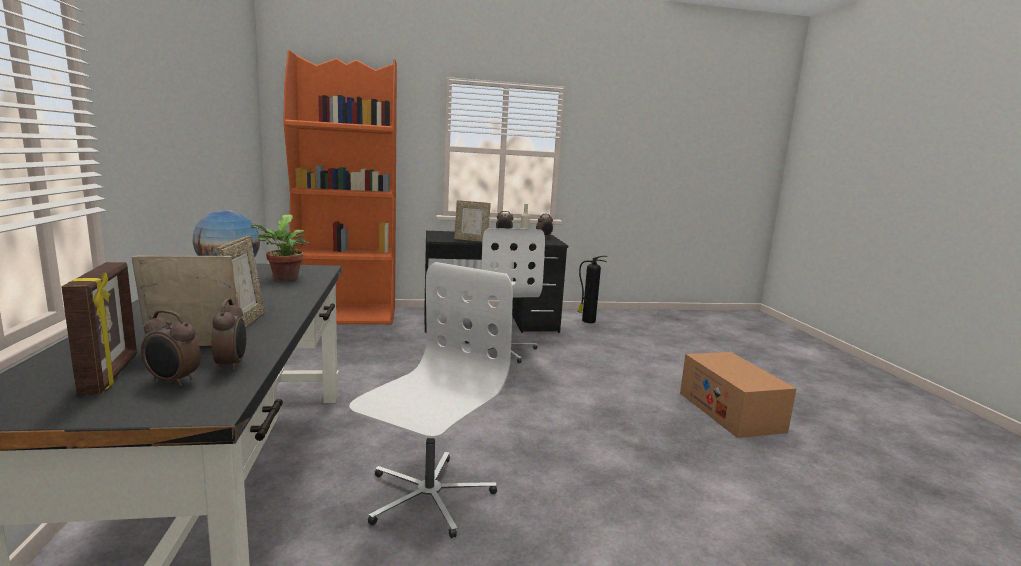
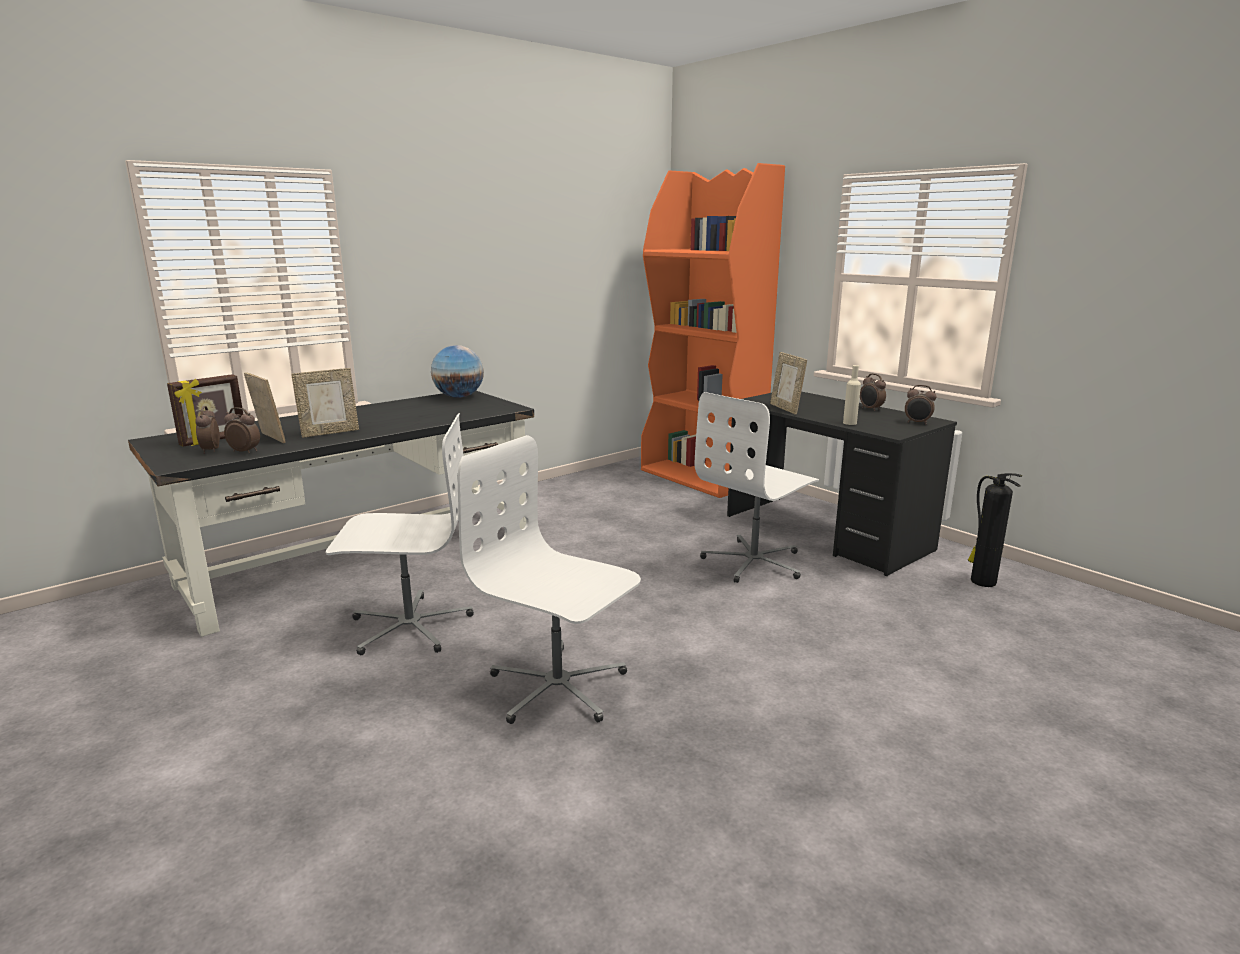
camera: 60 degrees right, 5 degrees up
alarm clock [211,299,246,371] -> alarm clock turned 120 degrees counterclockwise [224,407,260,453]
potted plant [251,215,310,281] -> none
cardboard box [680,352,797,438] -> none
none -> white office chair [458,435,641,724]

